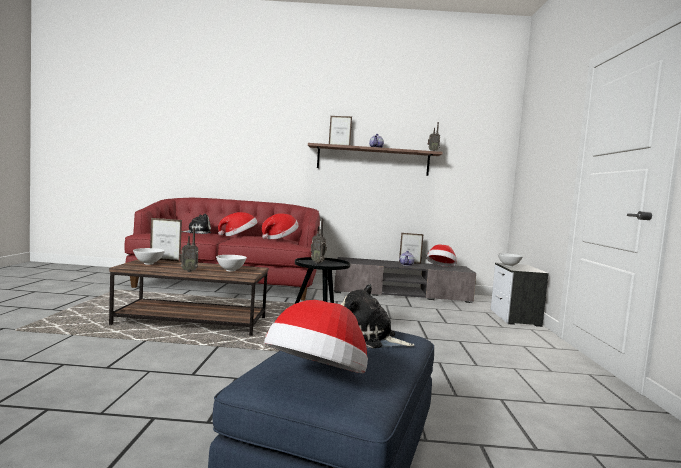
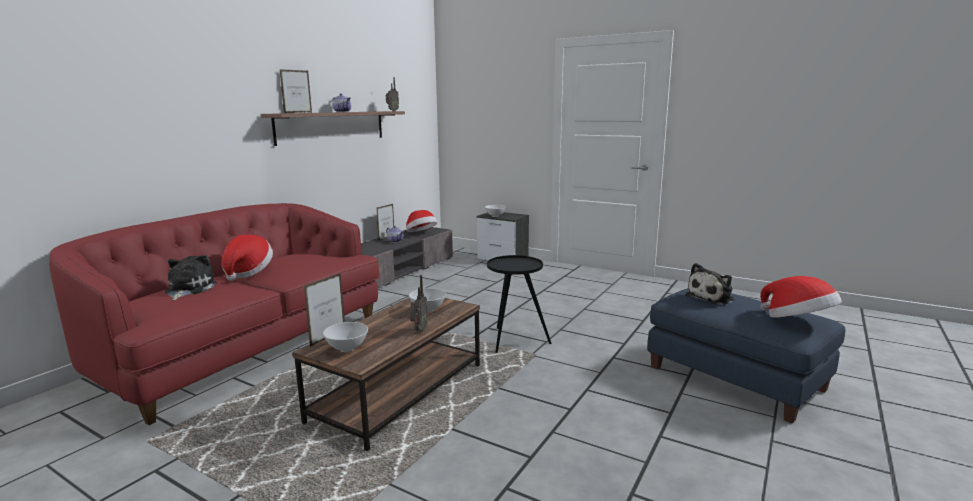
camera: 60 degrees left, 10 degrees up
hat [262,213,299,239] -> none
radio [311,219,327,264] -> none

